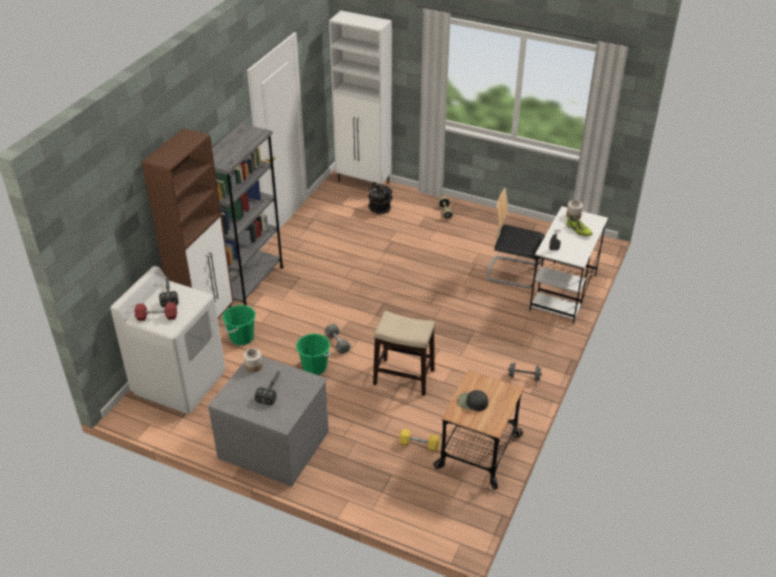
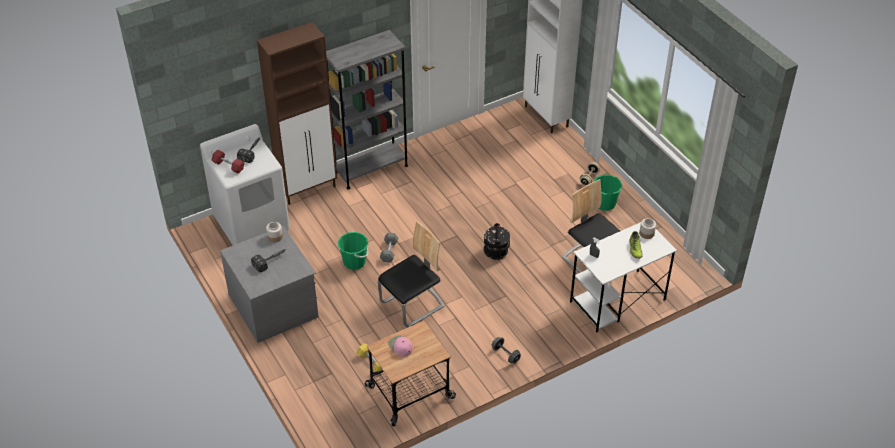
camera: 35 degrees right, 5 degrees up
green bucket [223,305,256,345] -> green bucket moved to [593,175,622,211]
black bucket [368,182,393,214] -> black bucket moved to [484,223,510,260]
stool [373,311,435,396] -> chair [378,221,445,327]
black cap [457,390,488,411] -> pink cap [388,336,413,357]

